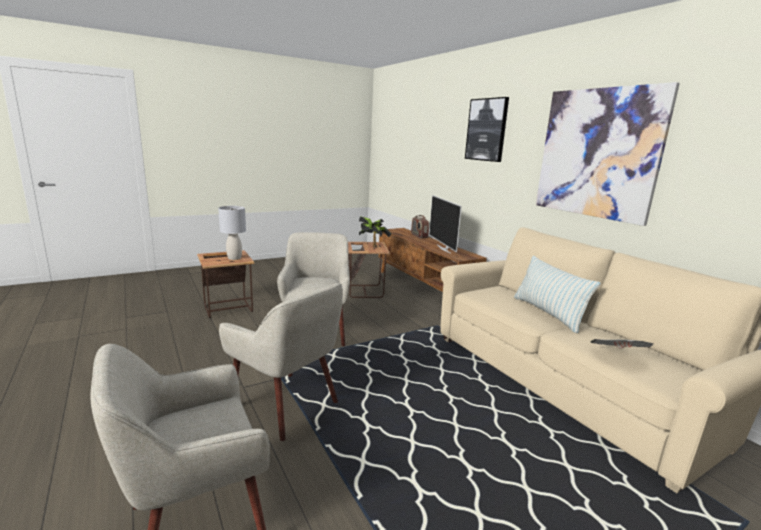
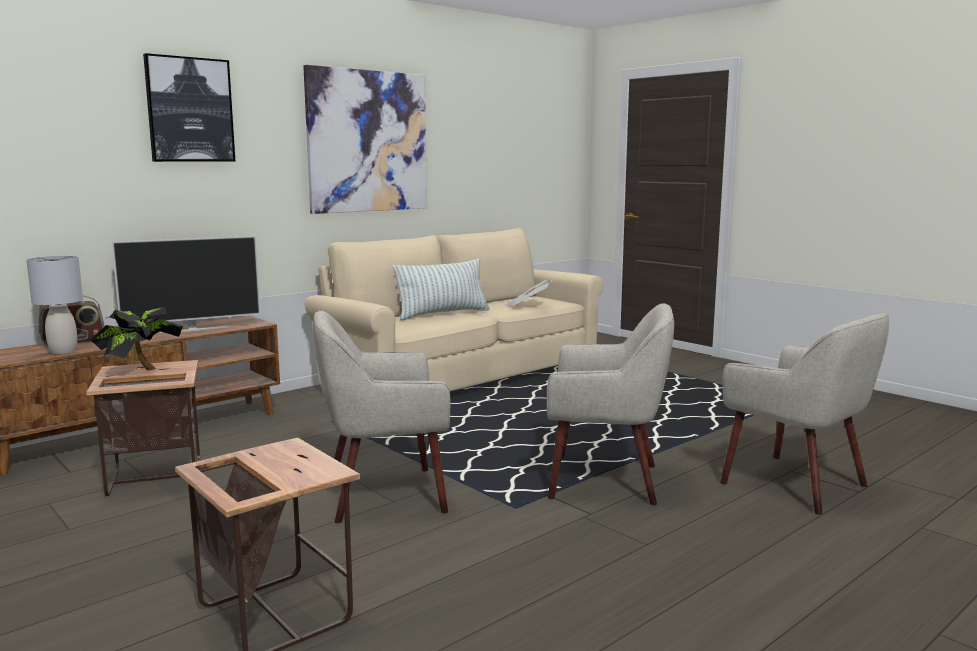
camera: 100 degrees left, 5 degrees down
grey table lamp [218,206,246,260] -> grey table lamp moved to [26,256,83,354]
beige armchair [219,283,343,441] -> beige armchair turned 75 degrees clockwise [547,303,674,505]

